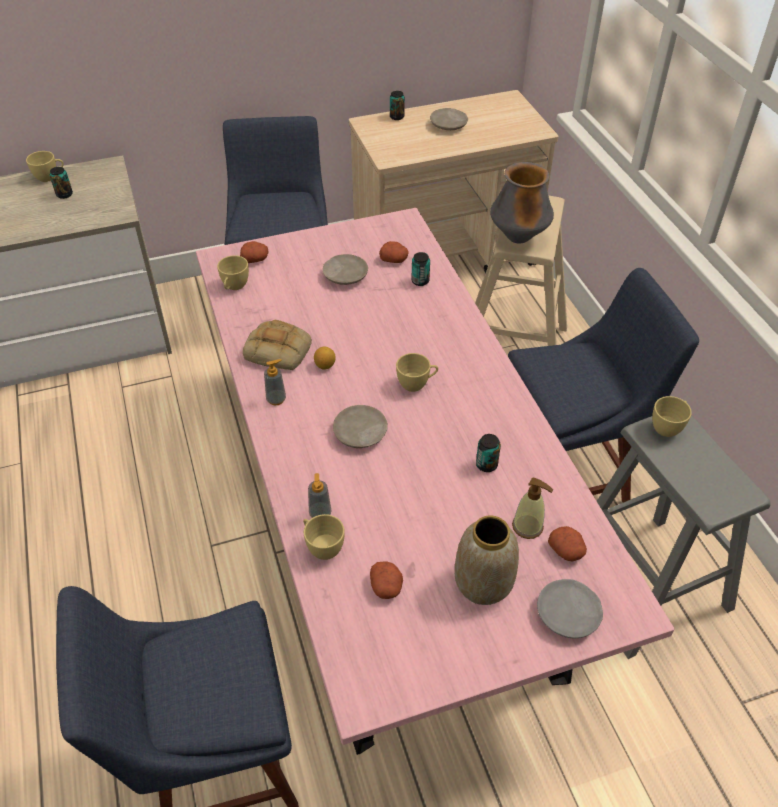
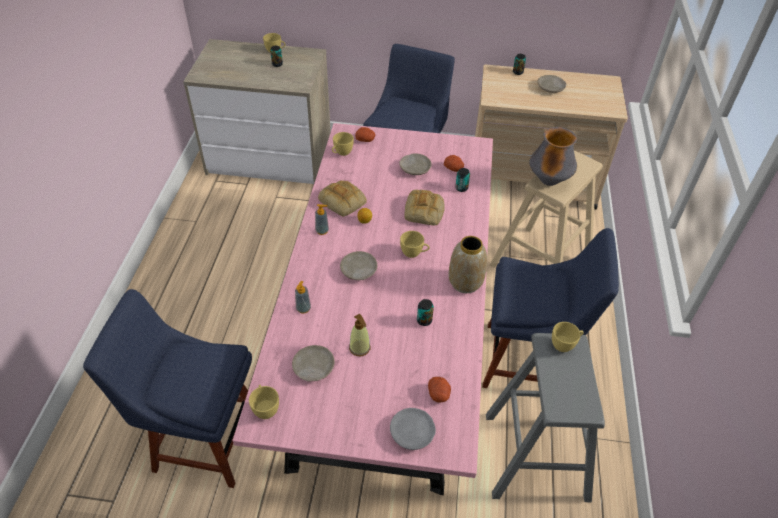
camera: 25 degrees right, 0 degrees up
yellow cup [303,514,345,560] -> yellow cup moved to [249,385,279,419]
potato [370,561,403,599] -> beige plate [292,345,335,381]
vase [455,516,519,605] -> vase moved to [449,236,487,293]
soap dispenser [512,477,553,539] -> soap dispenser moved to [349,314,371,356]
none -> bread [404,190,445,225]

